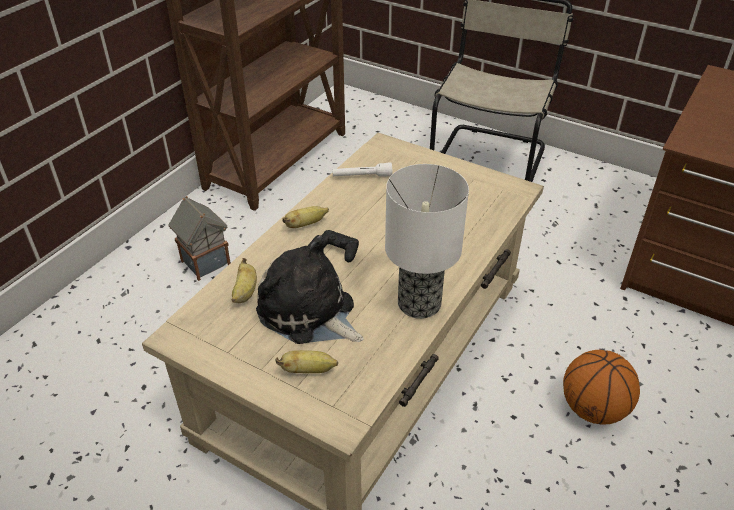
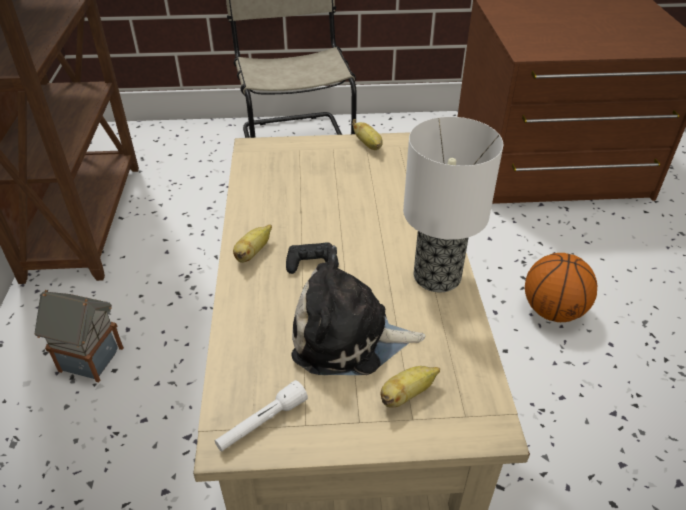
camera: 35 degrees left, 0 degrees up
banana [232,258,257,303] -> banana moved to [352,119,383,150]
white flashlight [333,162,393,177] -> white flashlight moved to [215,380,308,452]

